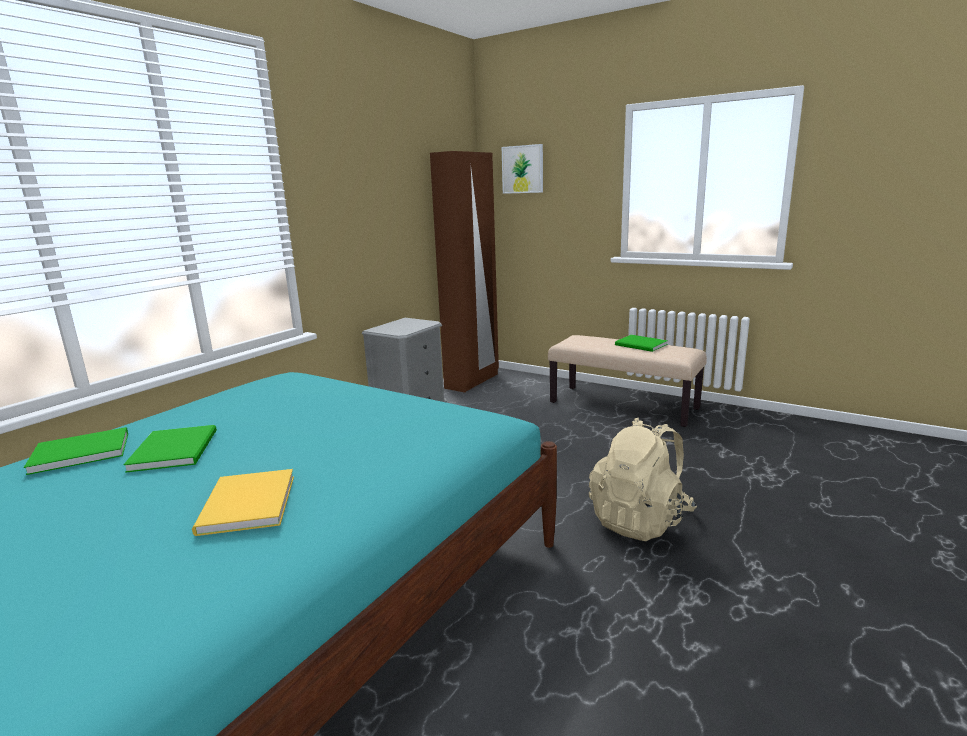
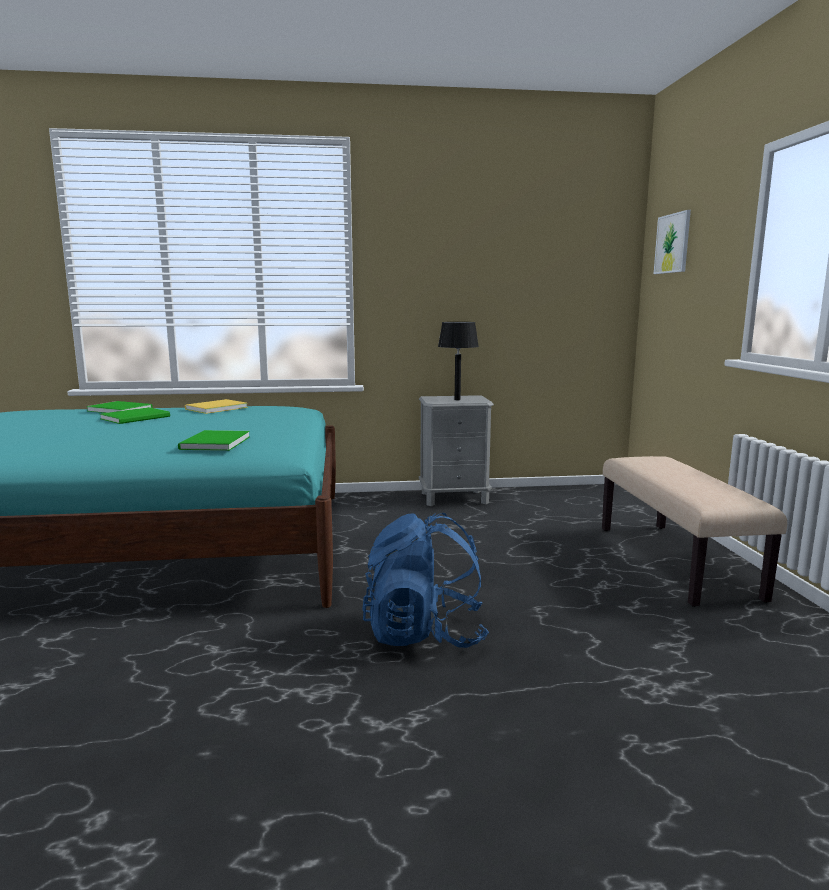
camera: 50 degrees right, 5 degrees down
yellow book [192,469,294,536] -> yellow book moved to [185,399,248,414]
brown wardrobe [430,151,499,393] -> none
beige backpack [589,418,697,541] -> blue backpack [362,513,489,648]
green book [615,335,668,352] -> green book moved to [178,430,250,451]
none -> black table lamp [438,322,479,400]

